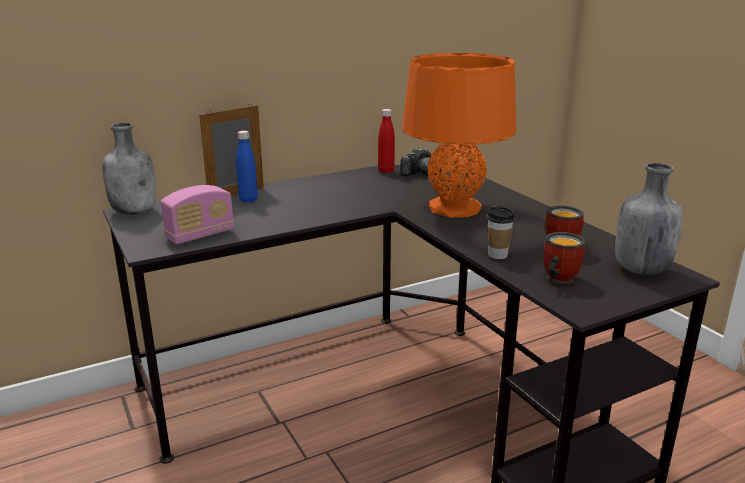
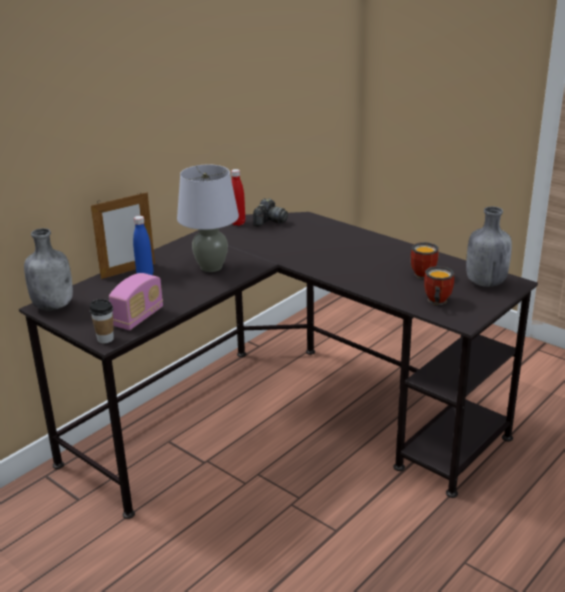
camera: 20 degrees left, 5 degrees up
picture frame [199,105,264,196] -> picture frame turned 150 degrees counterclockwise [91,191,155,279]
orange table lamp [402,53,516,218] -> none
cup [487,206,515,259] -> cup moved to [90,299,114,343]
none -> grey table lamp [177,165,239,272]

